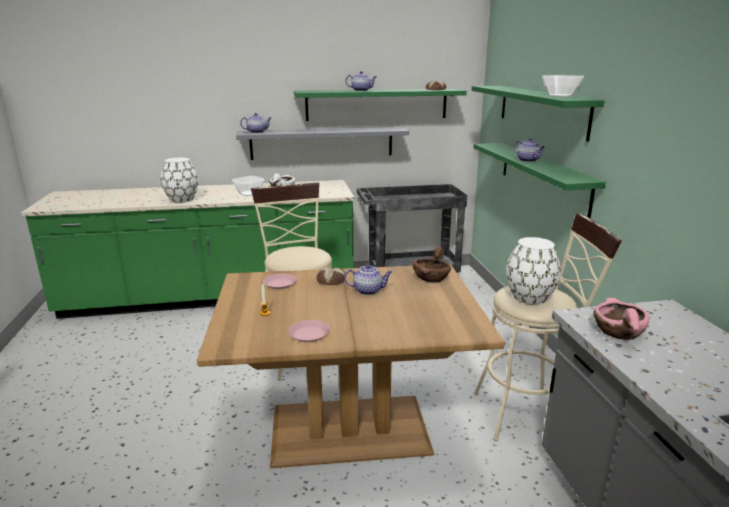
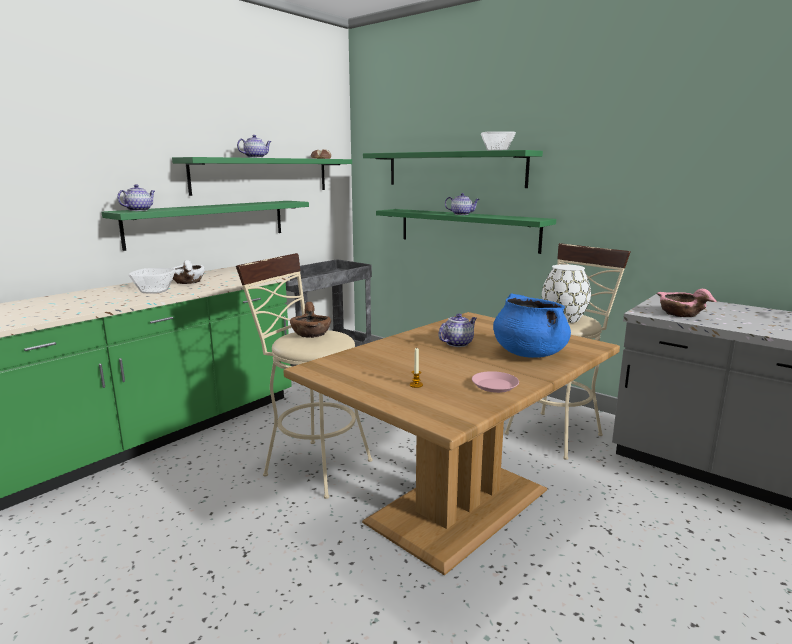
camera: 40 degrees left, 5 degrees down
white vase [161,158,198,202] -> none
grey shelf [236,127,409,160] -> green shelf [102,201,309,251]
pink plate [263,273,297,289] -> none
bread [317,266,345,285] -> none
brown bowl [413,247,451,282] -> brown bowl moved to [290,302,331,338]
none -> blue cooking pot [493,293,571,358]

